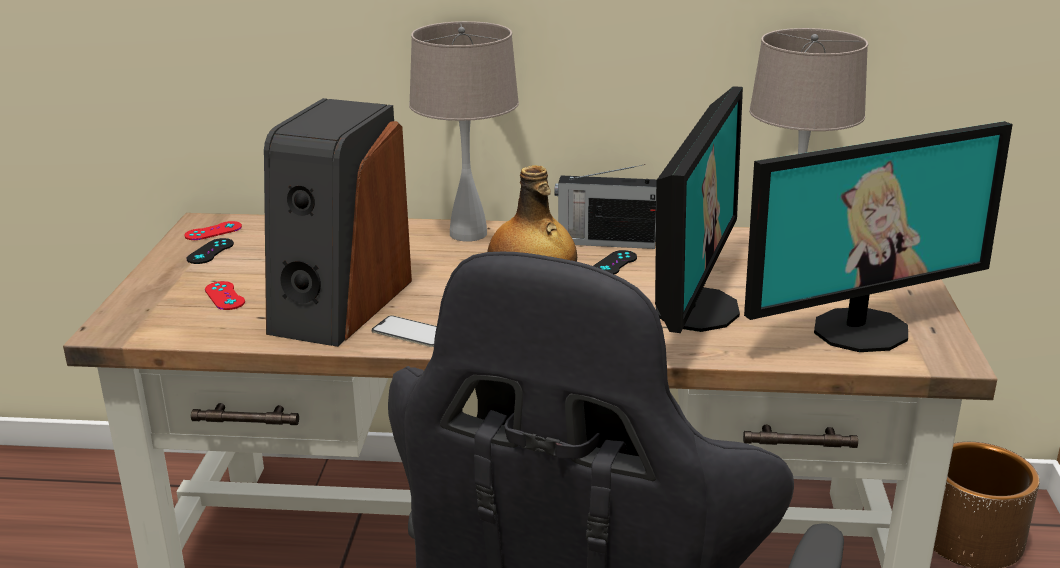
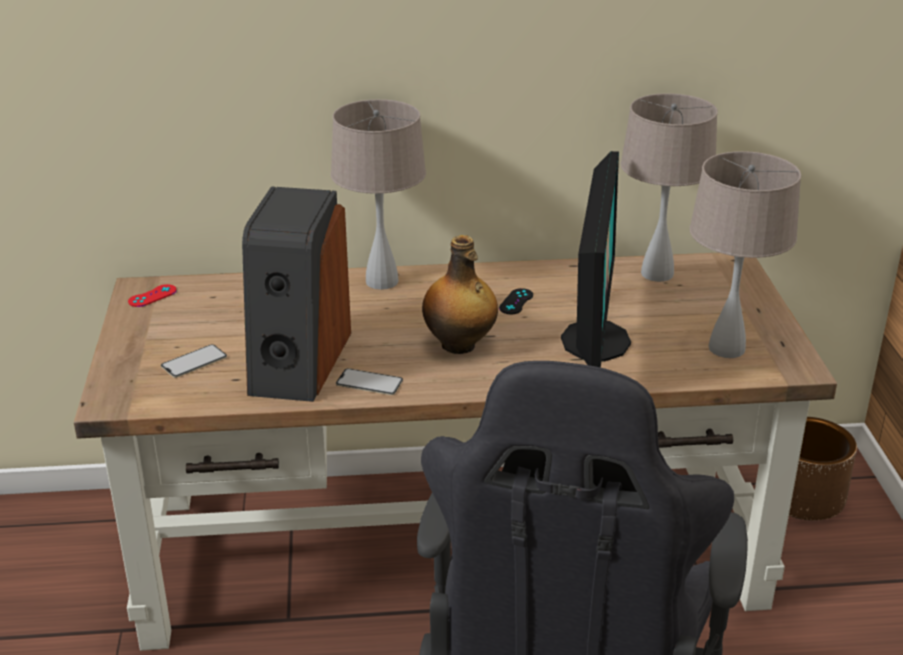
camera: 10 degrees left, 5 degrees up
black game controller [186,238,234,264] -> none
red game controller [205,281,245,310] -> phone [161,344,227,378]
radio [554,164,657,249] -> none
monitor [744,121,1013,352] -> beige table lamp [690,151,801,358]

